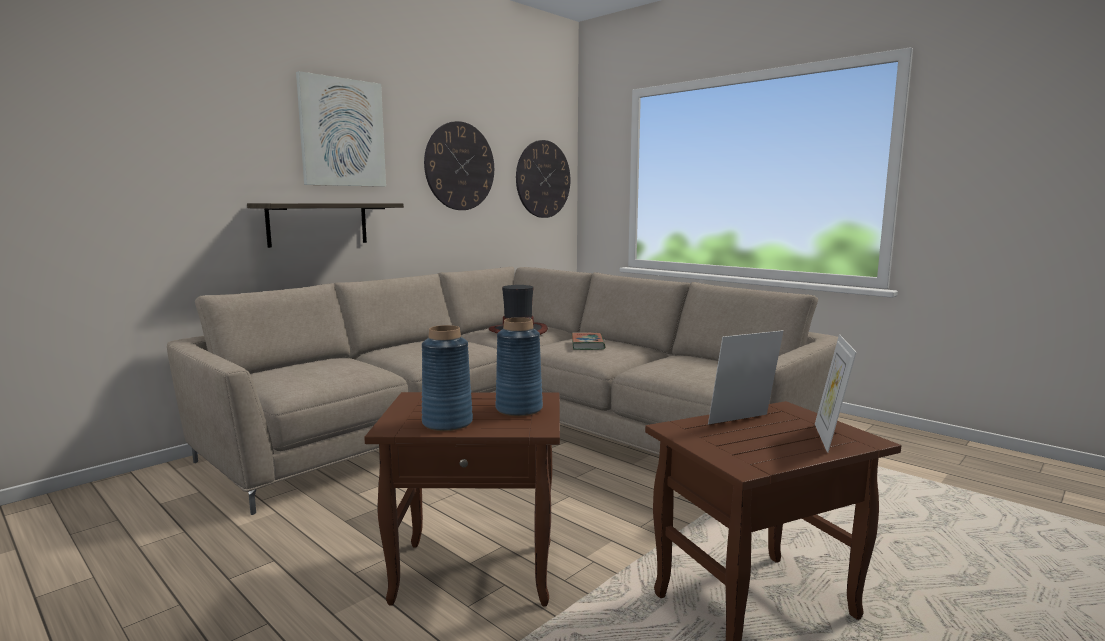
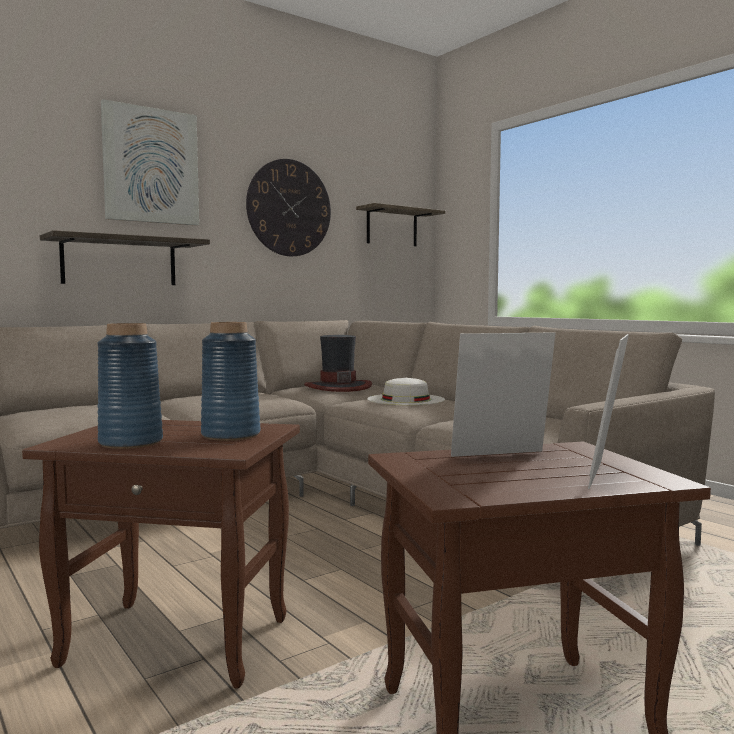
camera: 10 degrees right, 5 degrees down
wall clock [516,140,570,218] -> shelf [356,203,445,246]
book [572,332,605,350] -> white hat [367,378,445,405]

